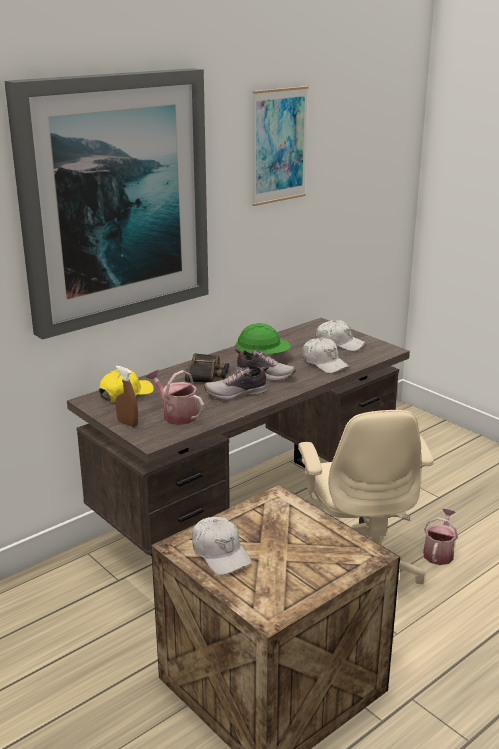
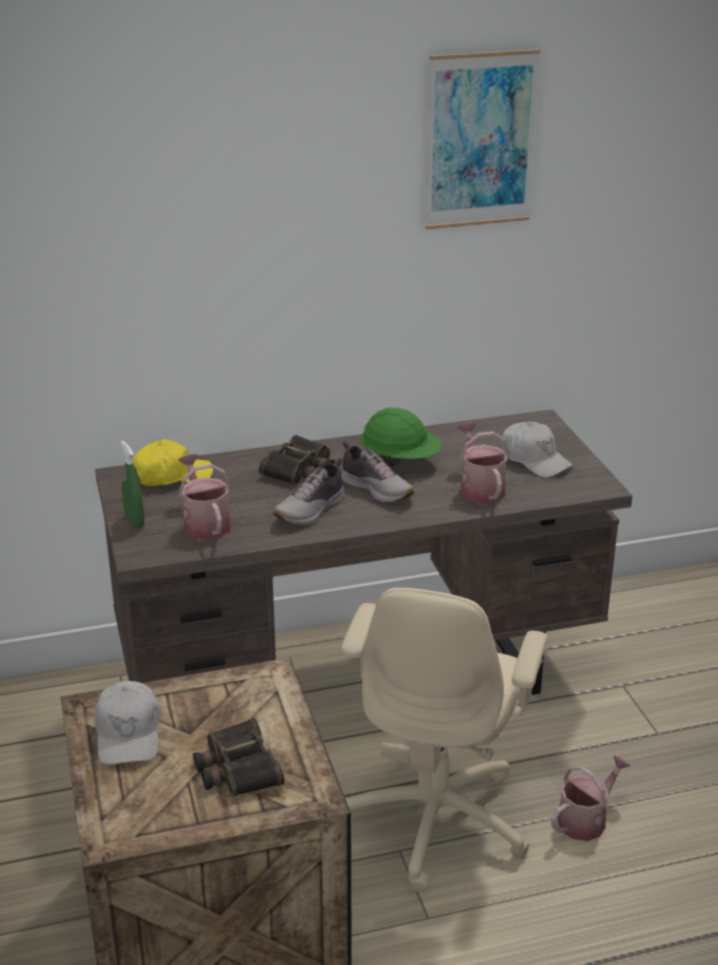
camera: 25 degrees right, 5 degrees up
picture [4,68,208,340] -> none
brown spray bottle [116,366,138,427] -> green spray bottle [121,440,144,528]
shoe [204,366,269,401] -> shoe turned 60 degrees counterclockwise [273,458,344,525]
white cap [302,338,349,374] -> watering can [457,422,510,504]
none -> binoculars [193,718,285,797]

